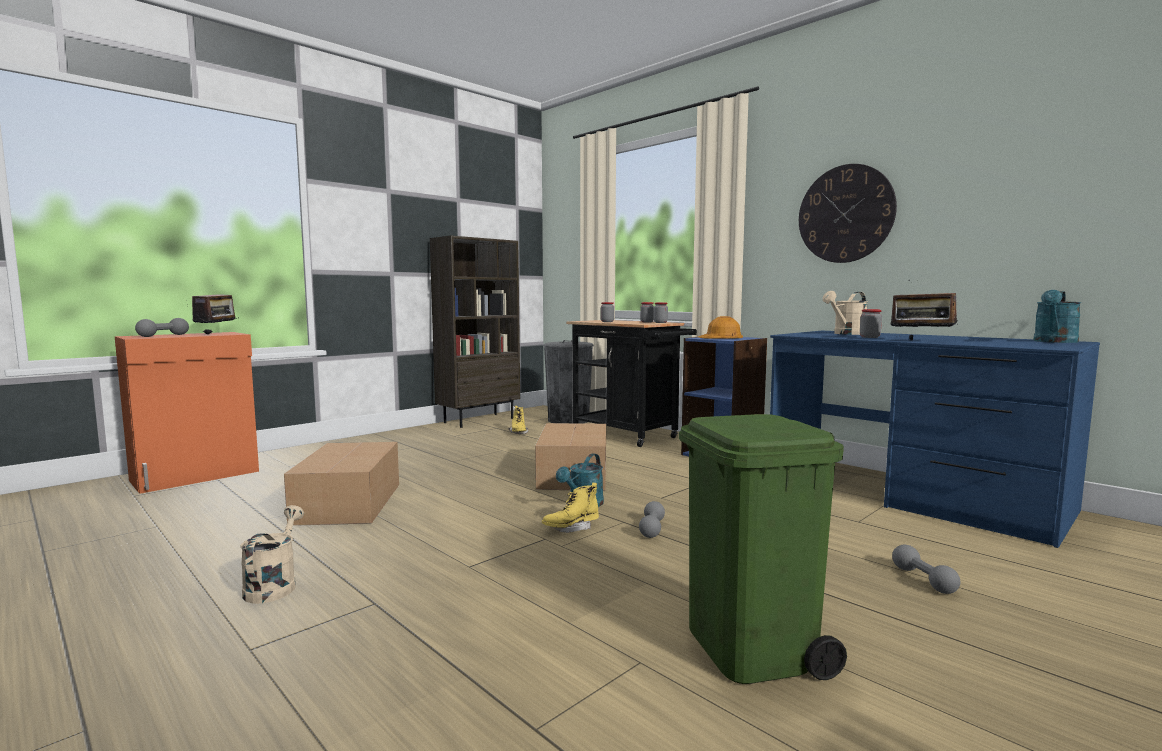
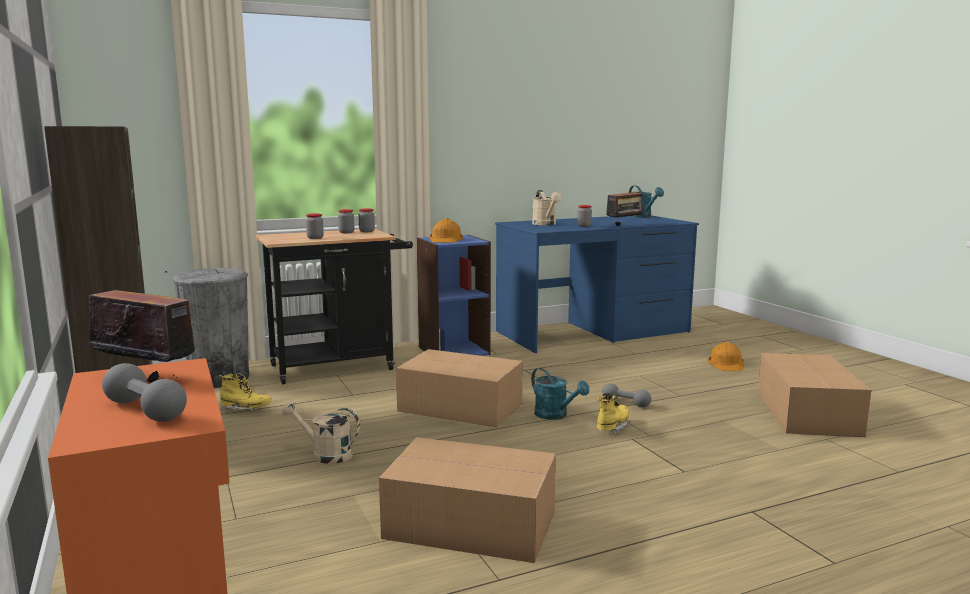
camera: 70 degrees left, 5 degrees up
beige watering can [240,505,304,604] -> beige watering can moved to [282,401,360,464]
yellow boot [542,483,599,533] -> yellow boot turned 135 degrees counterclockwise [597,393,630,435]
green trash can [679,414,847,684] -> cardboard box [758,353,871,437]
wall clock [799,164,897,263] -> none
grey dumbbell [892,545,960,594] -> orange hard hat [707,342,744,371]

